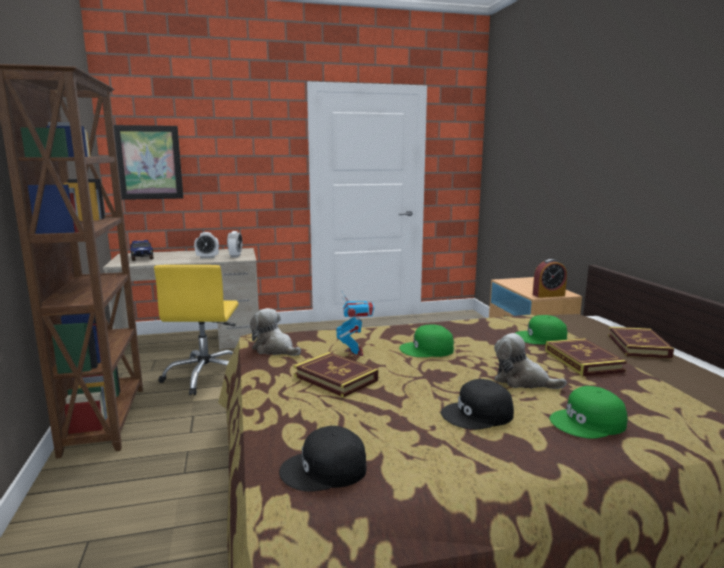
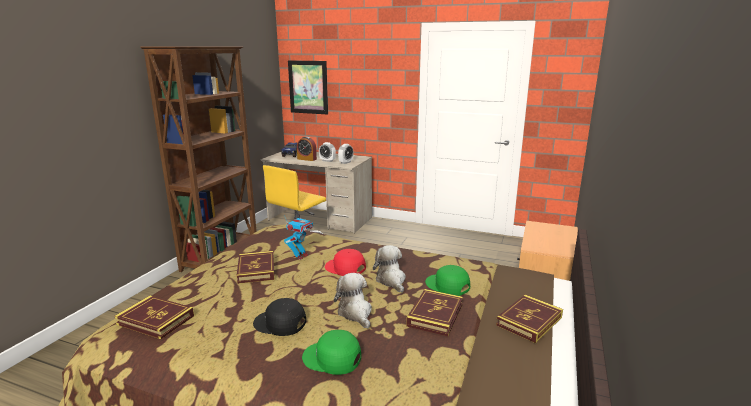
camera: 35 degrees right, 5 degrees up
plush toy [250,308,301,356] -> plush toy moved to [373,245,406,293]
black cap [279,426,367,492] -> book [115,296,194,339]
green cap [399,324,454,357] -> red cap [325,249,366,276]
alarm clock [532,259,567,298] -> alarm clock moved to [297,137,317,161]

